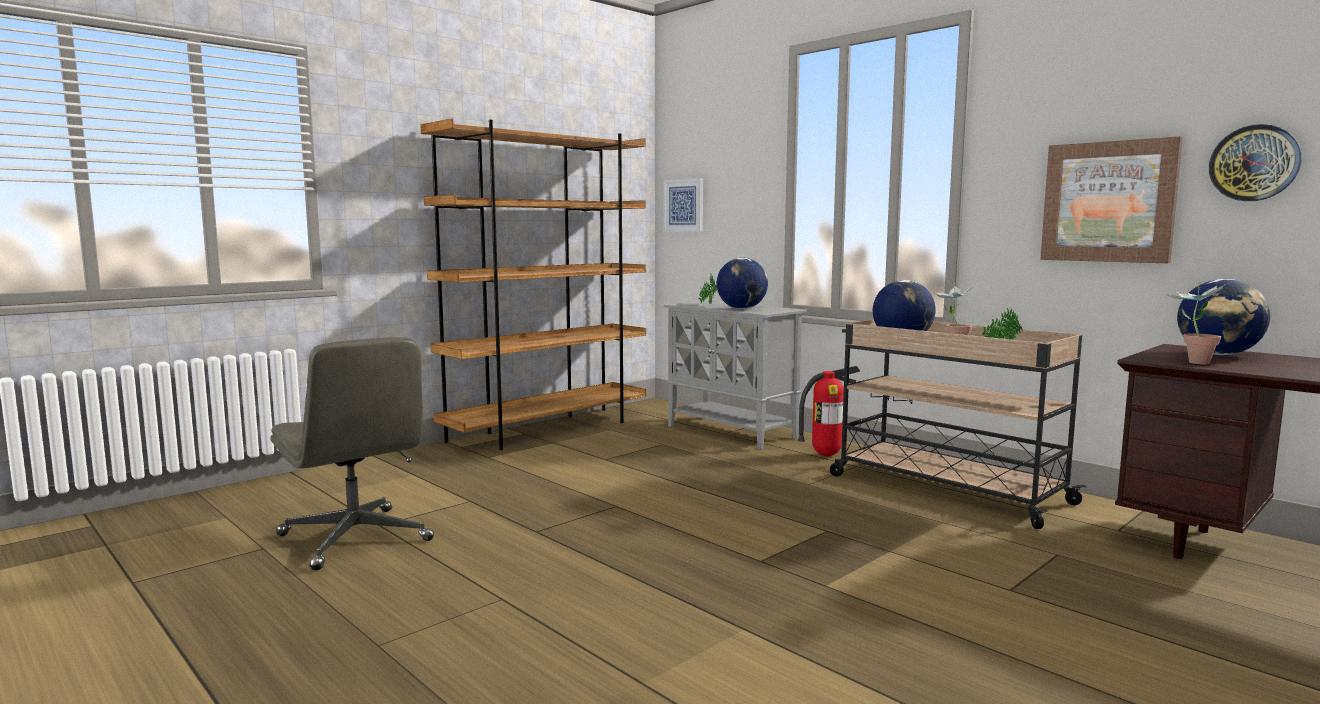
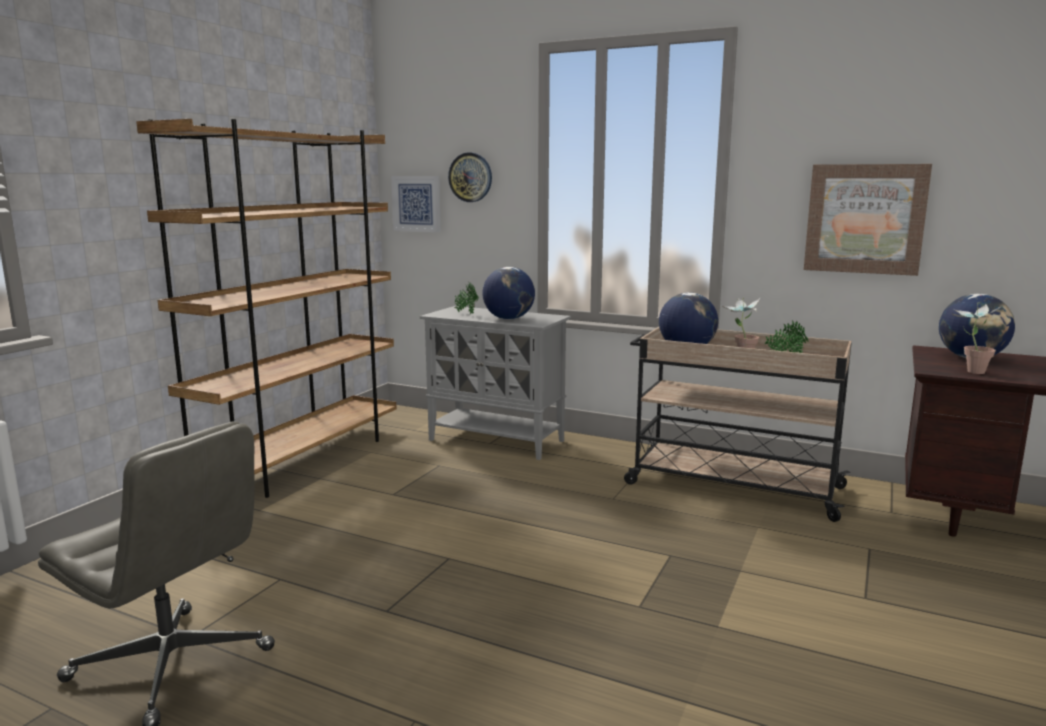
camera: 20 degrees left, 5 degrees up
fire extinguisher [798,366,860,456] -> none
wall clock [1209,124,1302,201] -> wall clock moved to [448,153,492,202]

